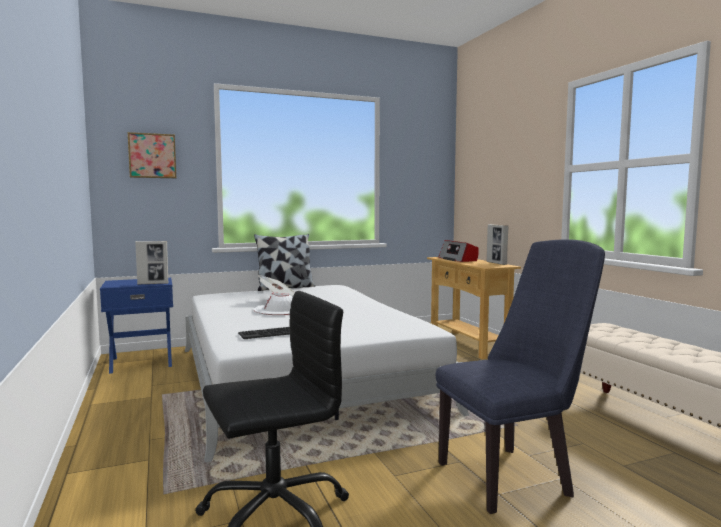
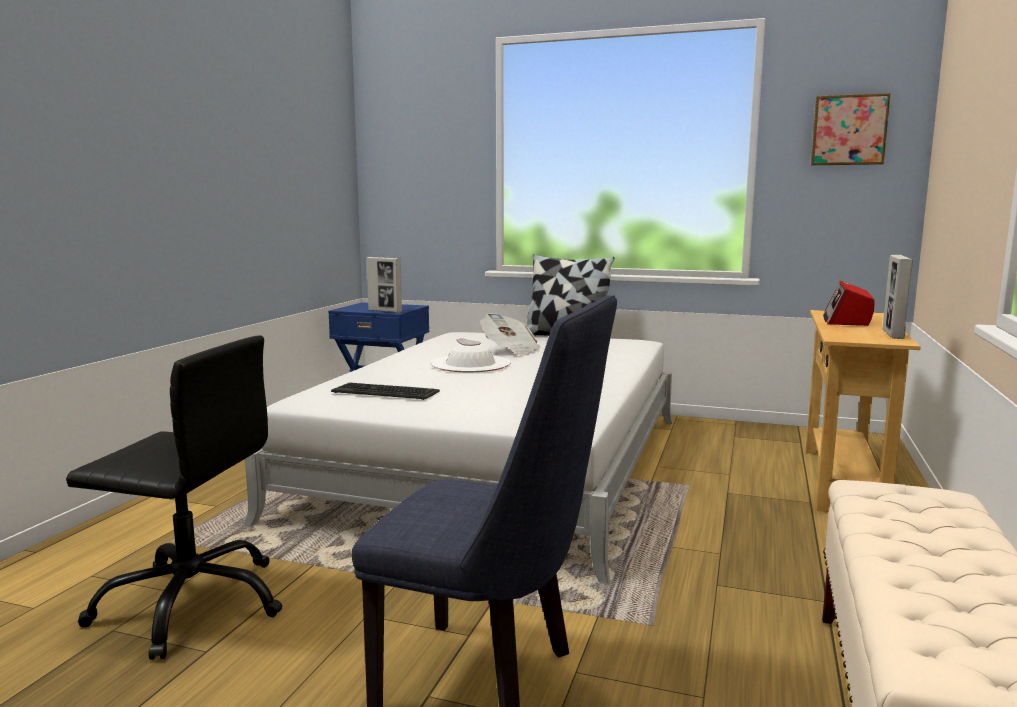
camera: 40 degrees right, 5 degrees up
picture [128,132,176,178] -> picture moved to [811,93,891,165]

